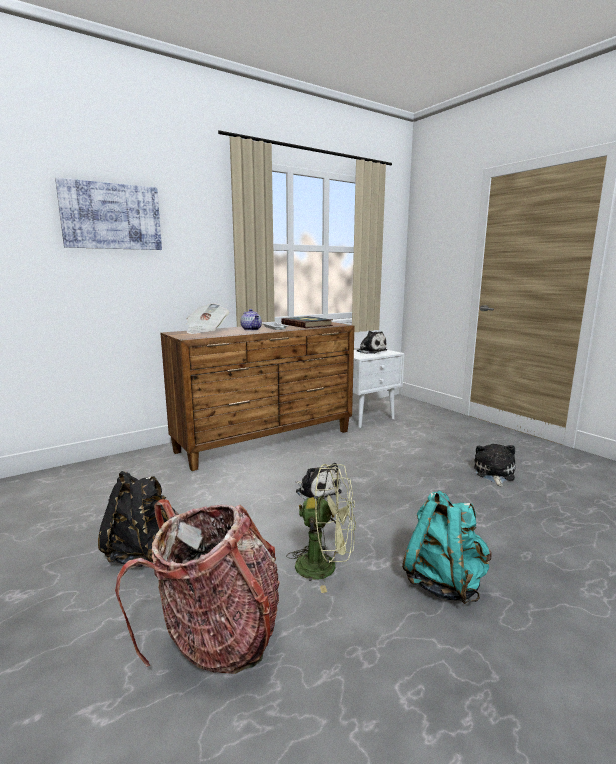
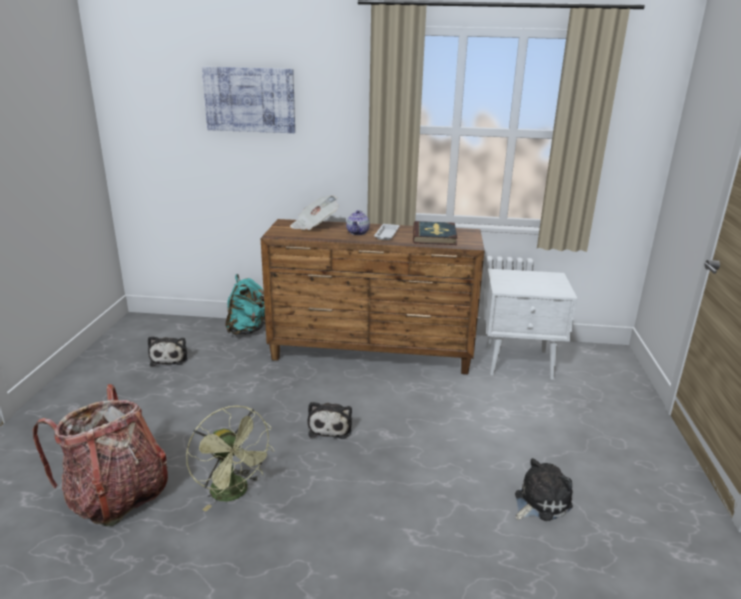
camera: 40 degrees right, 10 degrees up
black backpack [98,471,179,567] -> none
plush toy [354,331,387,354] -> plush toy moved to [148,336,188,366]
turquoise backpack [402,490,492,604] -> turquoise backpack moved to [226,274,265,335]

